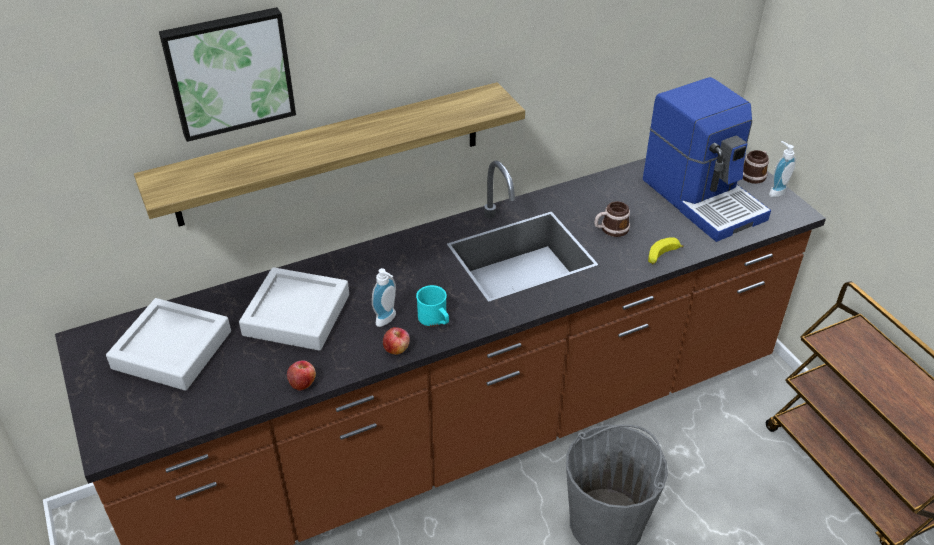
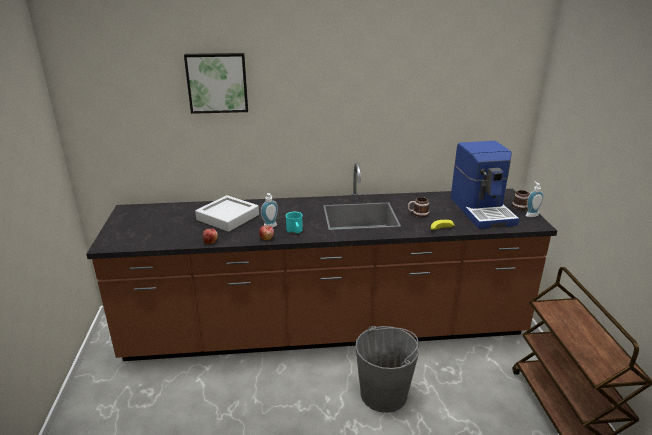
camera: 20 degrees right, 15 degrees down
grey tray [106,298,231,391] -> none
shelf [134,82,525,226] -> none

